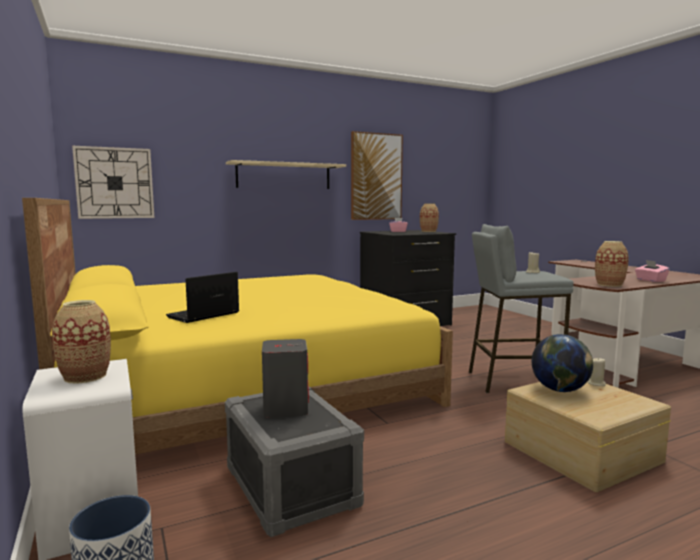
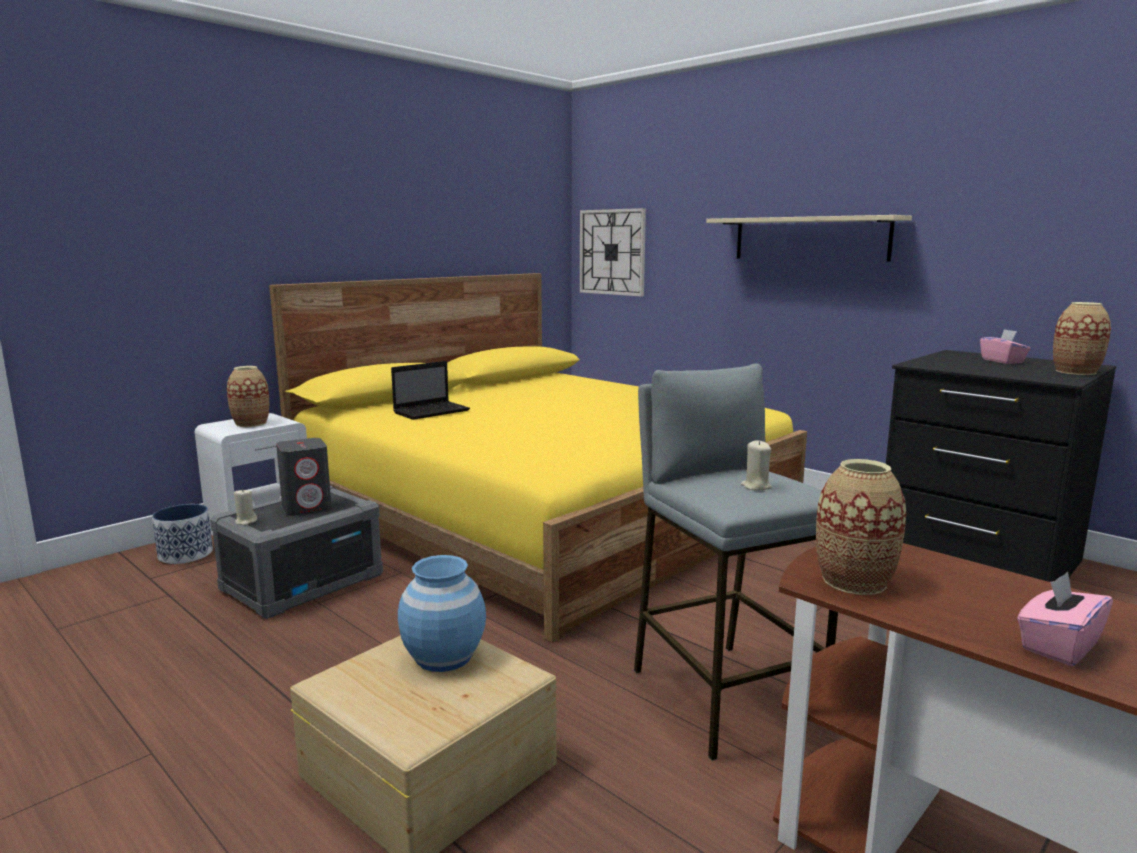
camera: 70 degrees right, 5 degrees up
laptop [166,272,239,323] -> laptop turned 120 degrees clockwise [391,361,470,420]
picture [351,131,403,220] -> none
globe [532,334,593,392] -> blue vase [398,555,486,672]
beige candle [588,357,606,386] -> beige candle moved to [234,488,257,525]

